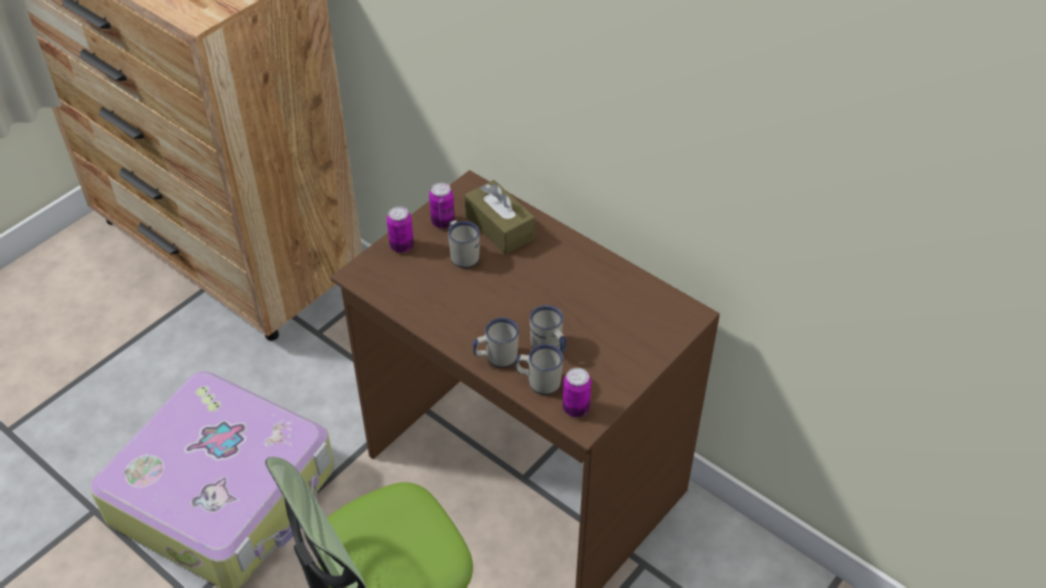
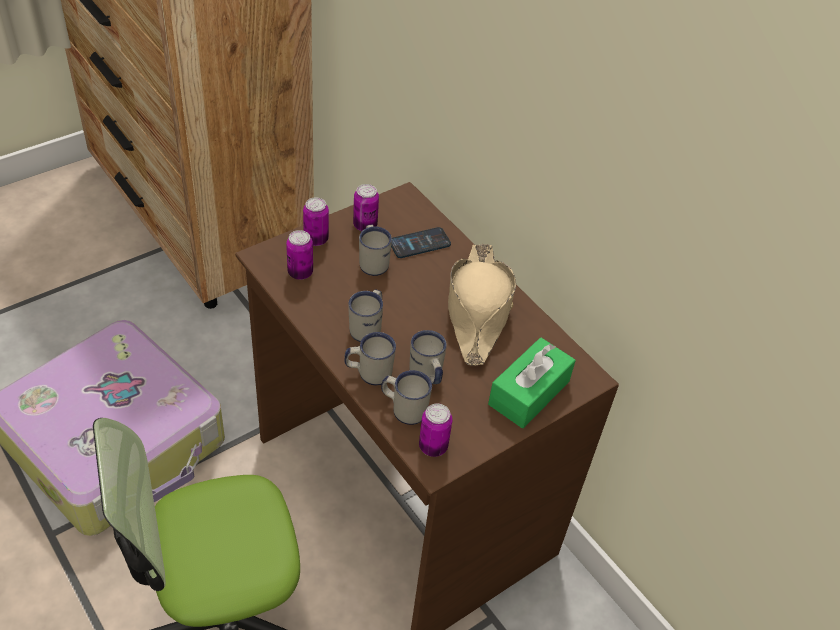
camera: 10 degrees right, 0 degrees up
brown tissue box [465,180,535,254] -> phone [391,227,451,258]
none -> can [286,230,313,280]
none -> white mug [348,289,383,342]
none -> beige hat [448,244,516,366]
none -> green tissue box [488,338,576,428]

